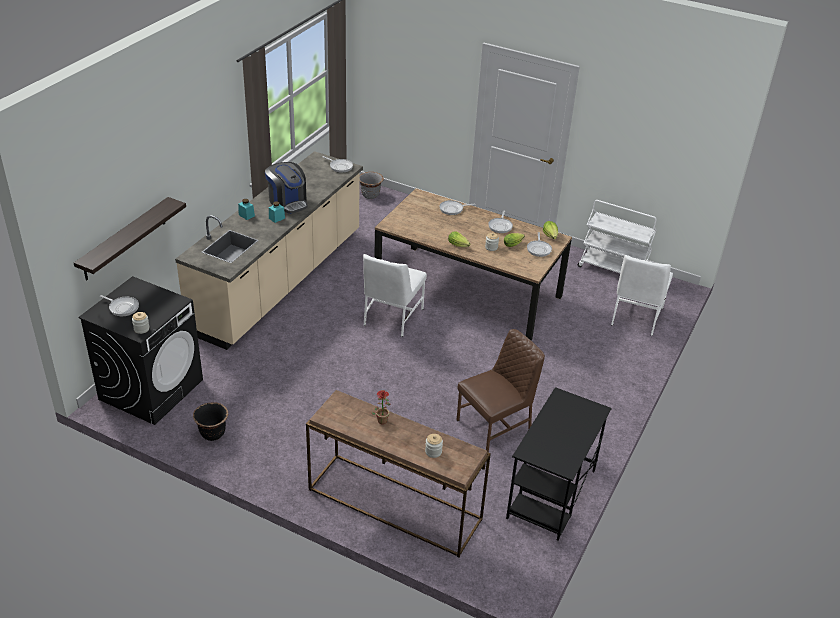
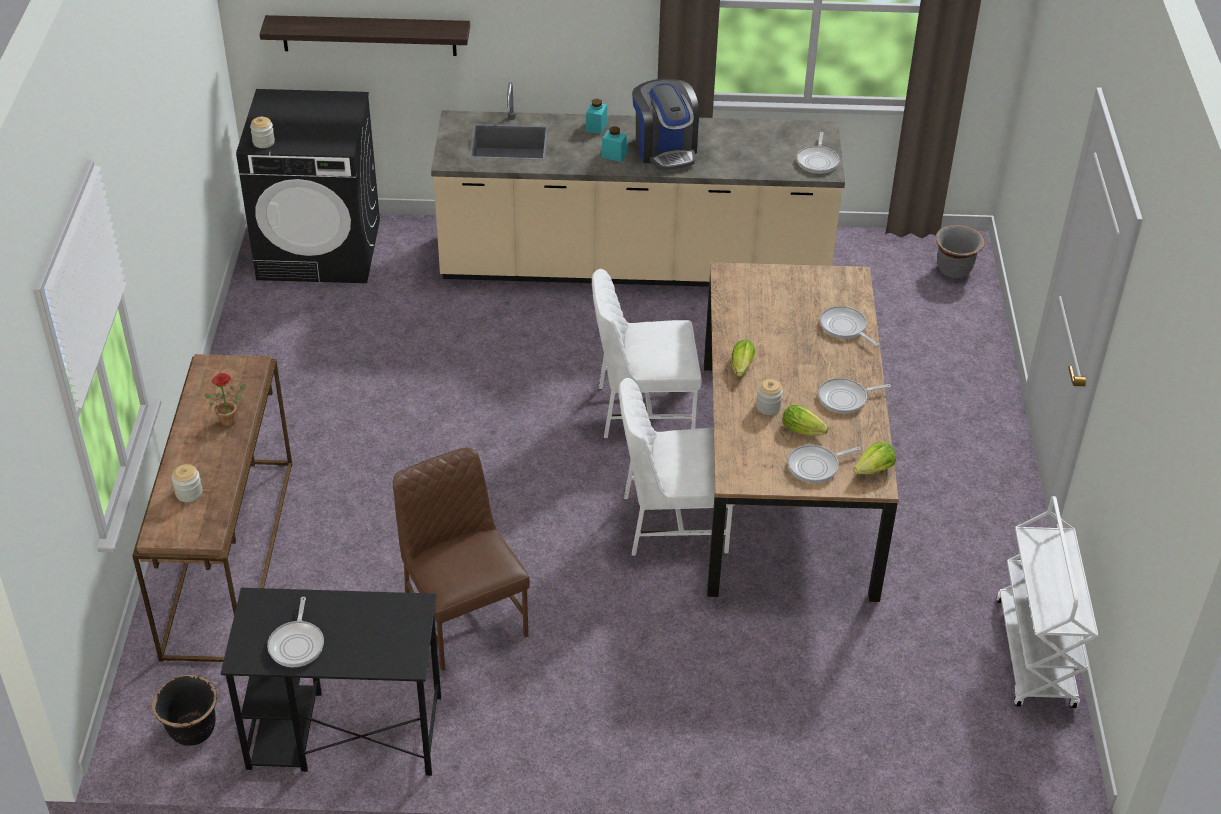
camera: 65 degrees right, 5 degrees up
frying pan [100,295,139,316] -> frying pan moved to [267,597,324,667]
black planter [193,402,228,441] -> black planter moved to [152,675,217,746]
coffee machine [265,162,308,214] -> coffee machine turned 45 degrees counterclockwise [632,79,699,170]
brown chair [457,329,545,453] -> brown chair turned 150 degrees counterclockwise [393,448,530,671]
white chair [611,255,673,336] -> white chair moved to [618,378,735,556]

